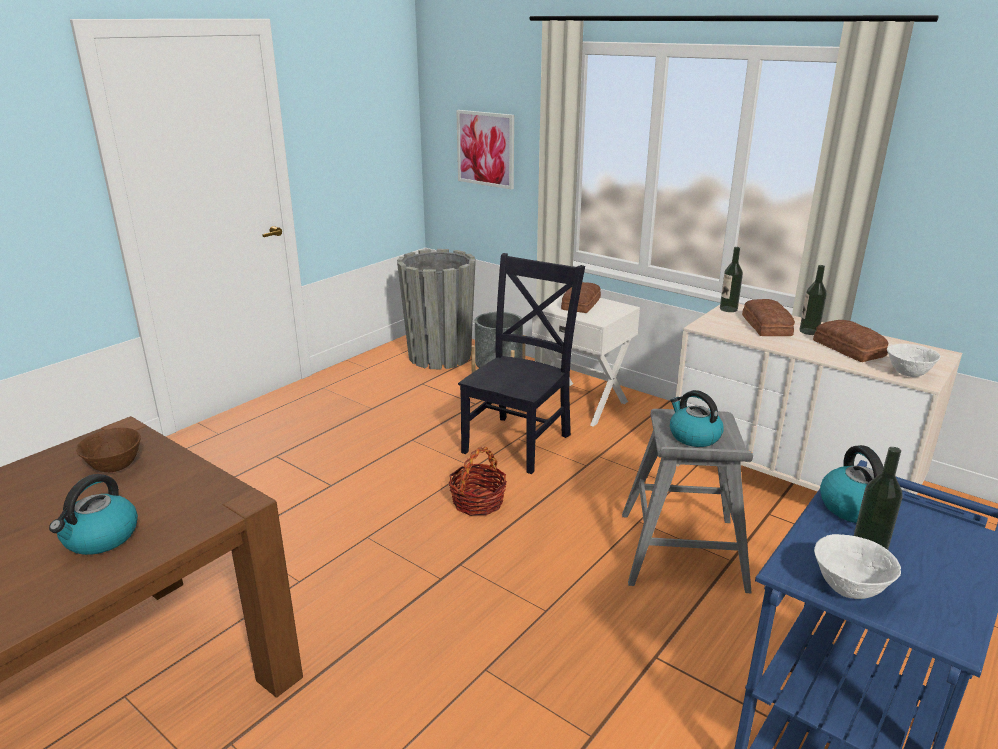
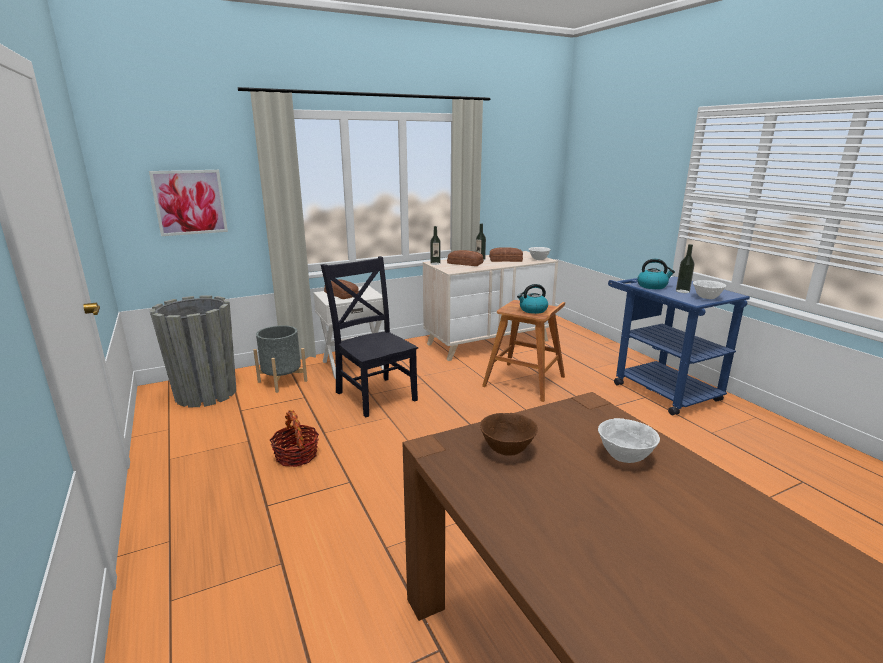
camera: 65 degrees left, 5 degrees down
kettle [49,474,138,555] -> white bowl [598,418,660,463]
basket [449,447,507,516] -> basket moved to [270,410,319,467]
grey stool [622,409,753,593] -> brown stool [482,300,565,402]

